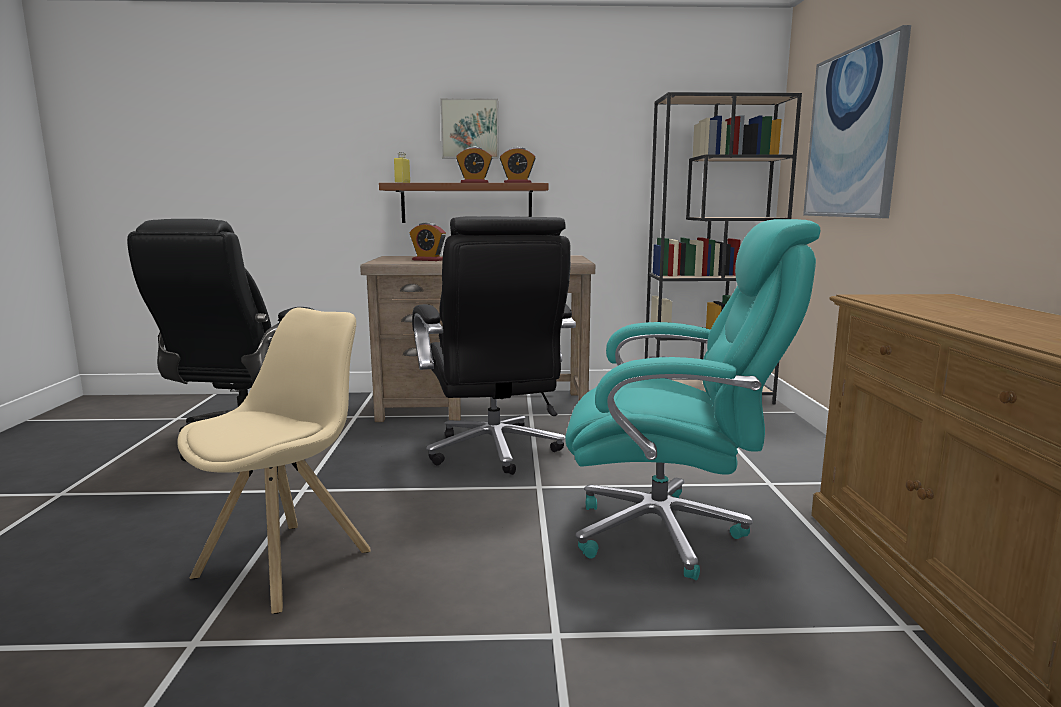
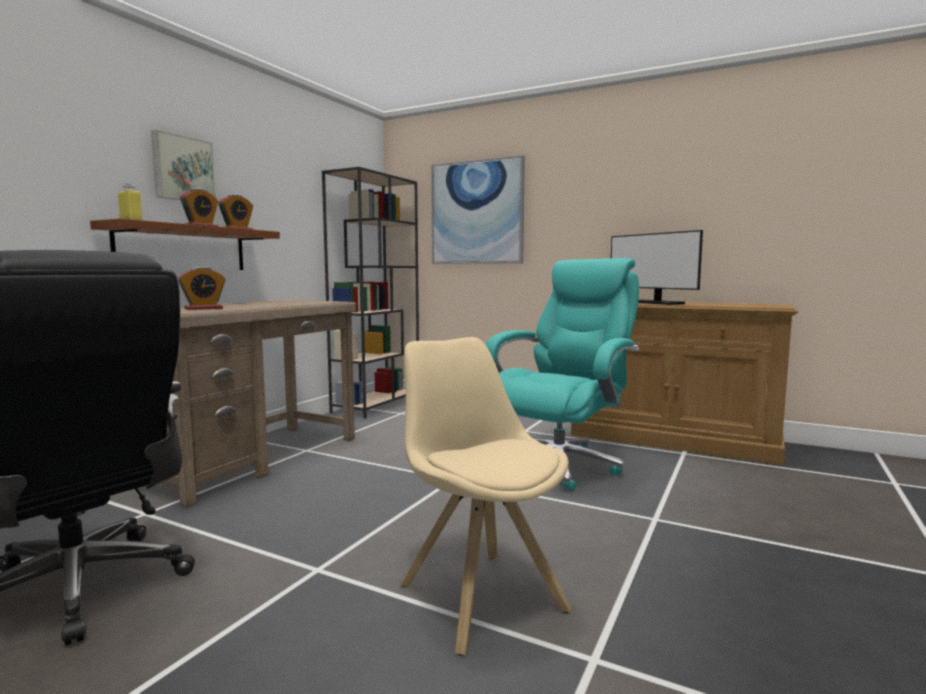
camera: 60 degrees left, 5 degrees down
black office chair [412,216,576,475] -> none
none -> monitor [611,230,703,305]

